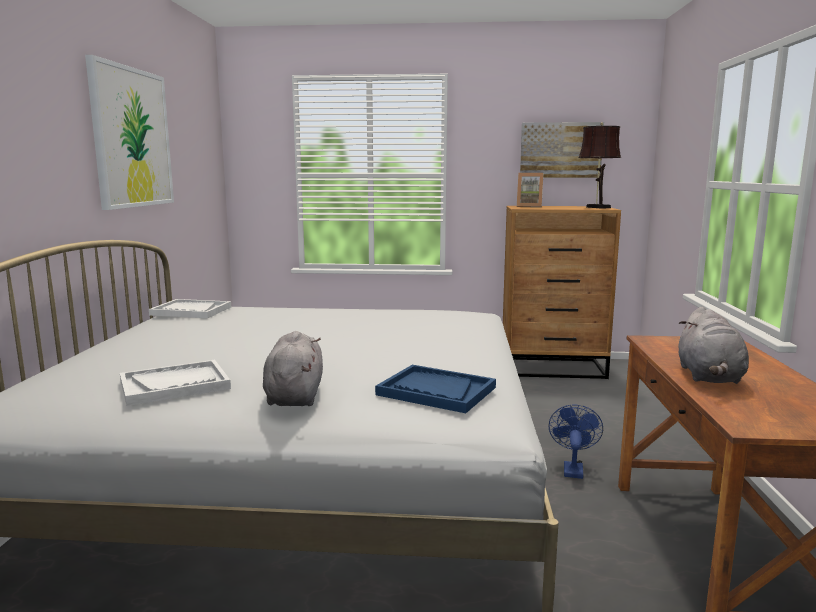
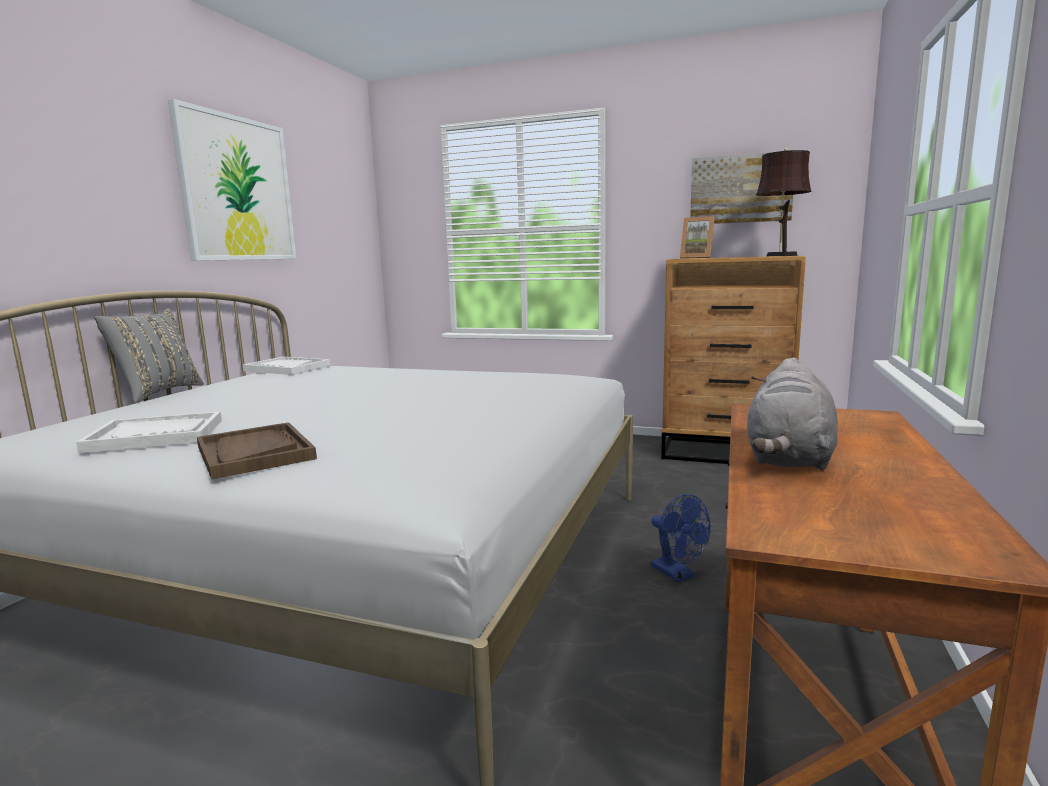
camera: 15 degrees right, 0 degrees up
grey plush toy [263,331,323,406] -> brown tray [197,422,317,479]
blue tray [375,365,496,413] -> none
blue fan [549,405,603,479] -> blue fan turned 120 degrees clockwise [651,494,711,582]
none -> grey pillow [94,308,204,404]

